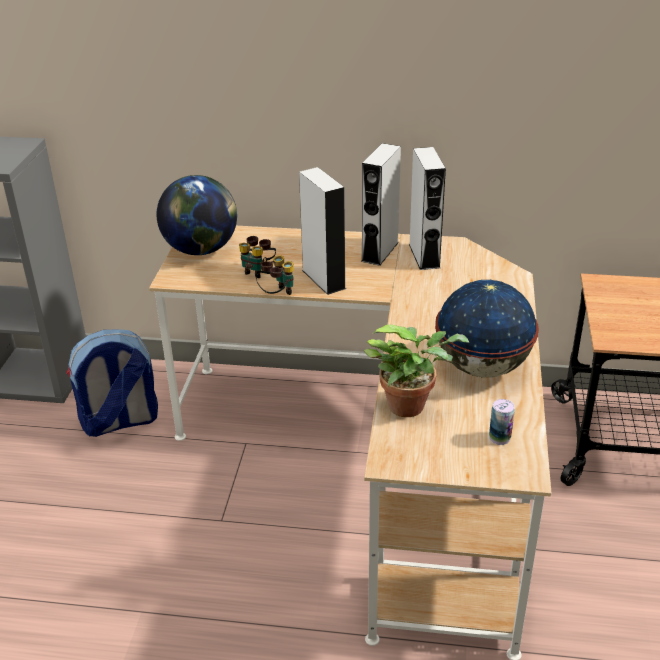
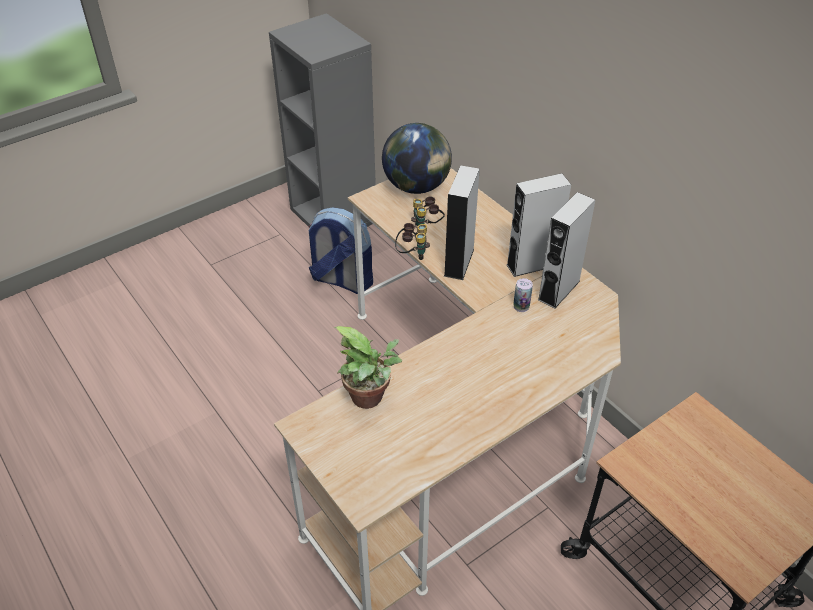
camera: 45 degrees right, 10 degrees up
globe [435,280,539,377] -> none
can [489,399,515,445] -> can moved to [513,278,533,312]

